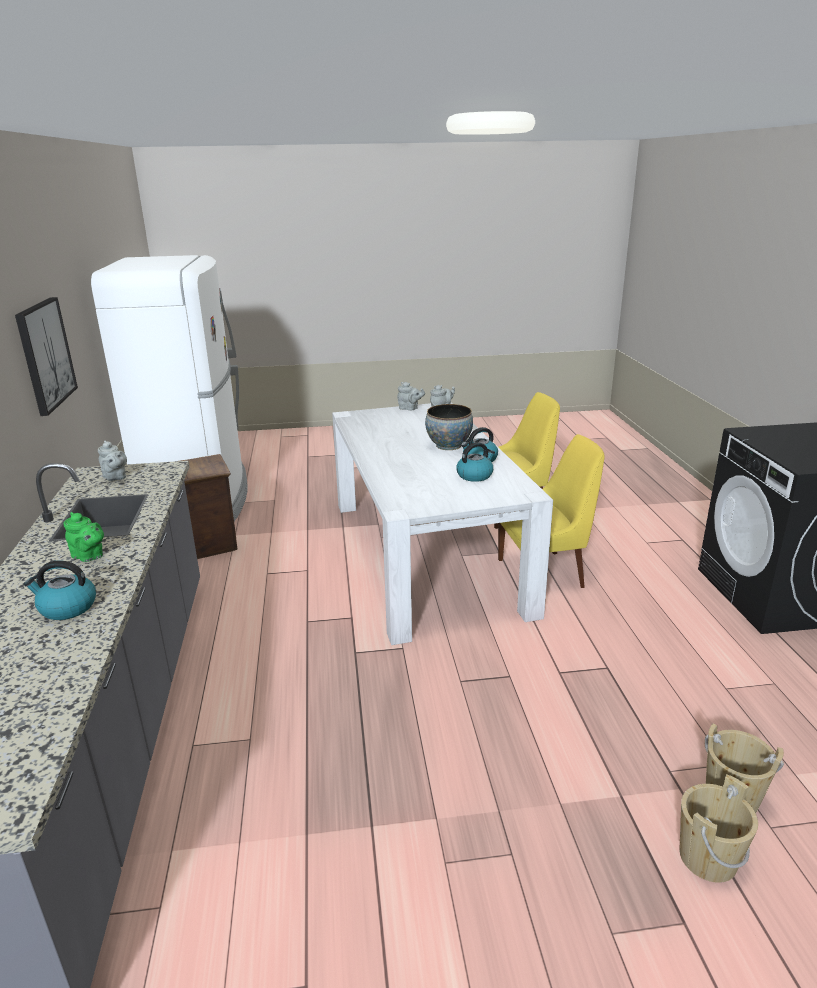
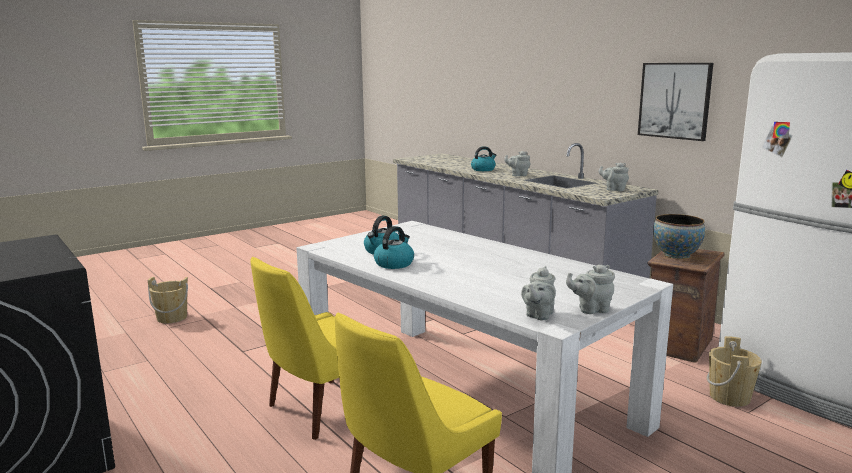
camera: 150 degrees right, 10 degrees down
green teapot [64,512,104,562] -> grey teapot [504,151,530,176]
bowl [425,404,473,450] -> bowl moved to [653,214,705,259]
beige bucket [679,774,758,883] -> beige bucket moved to [707,336,762,407]

